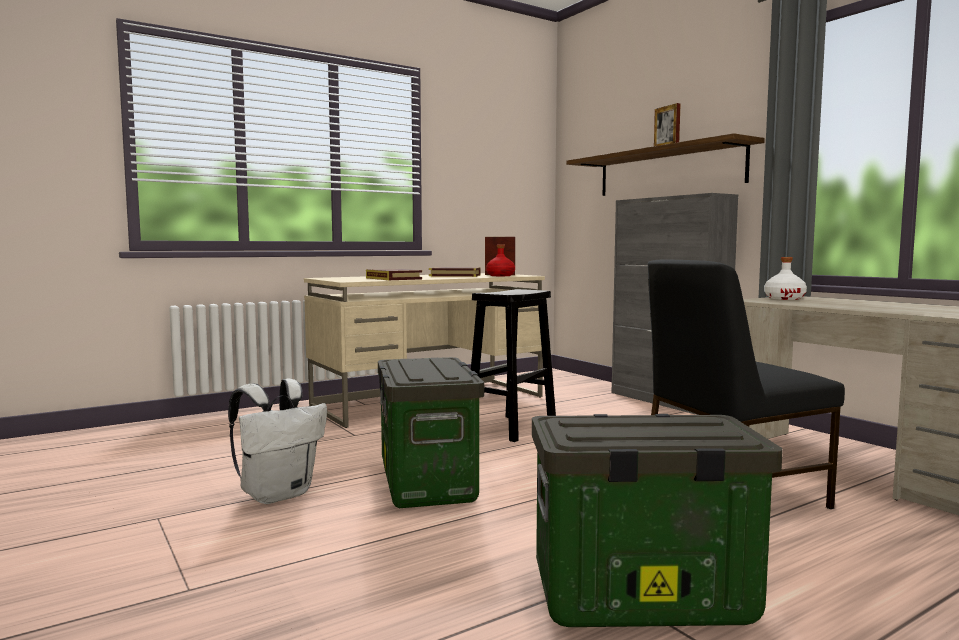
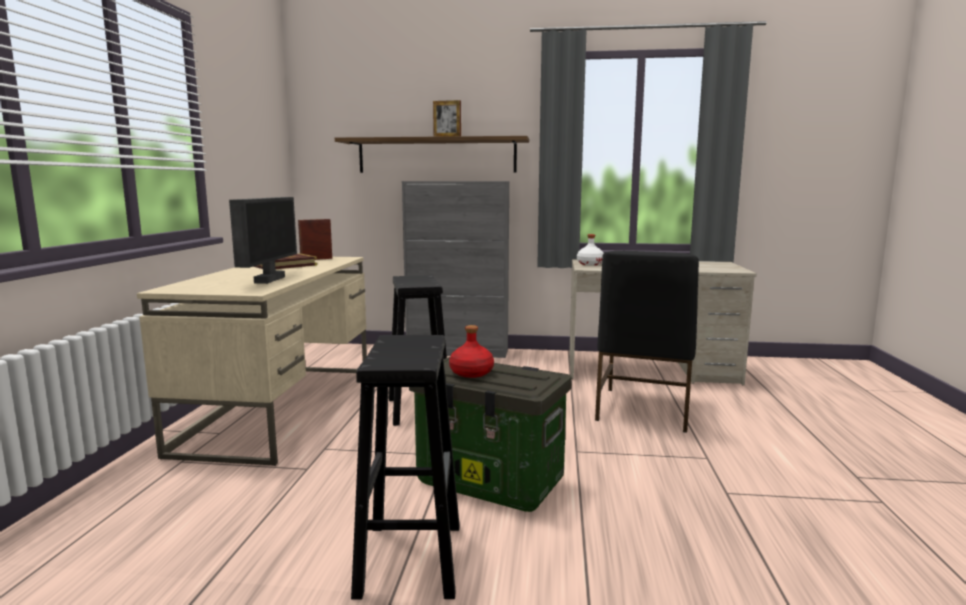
camera: 50 degrees left, 5 degrees up
white backpack [228,379,327,504] -> black stool [351,335,459,599]
book [366,269,422,280] -> monitor [229,197,297,284]
red bottle [486,244,515,276] -> red bottle moved to [449,325,494,378]
storage box [532,414,783,627] -> none

